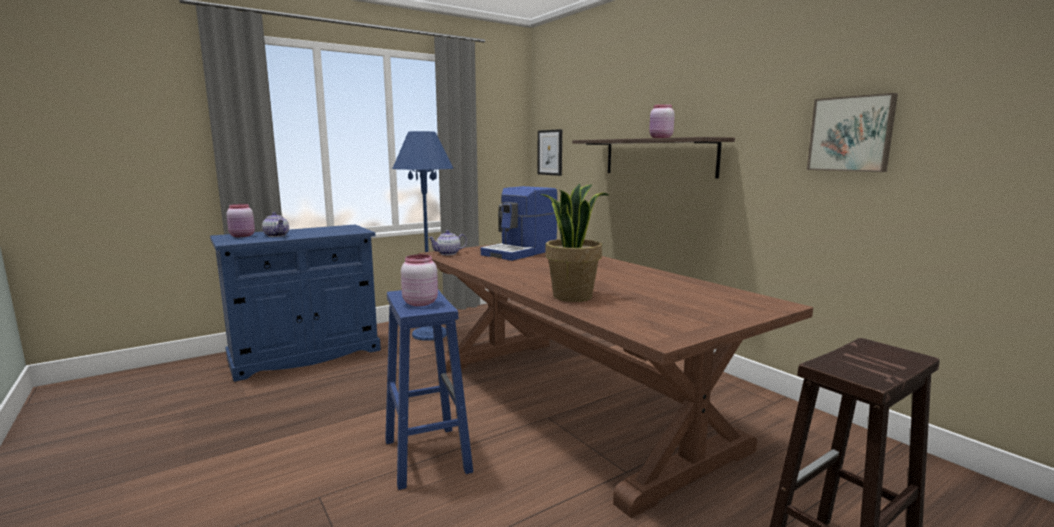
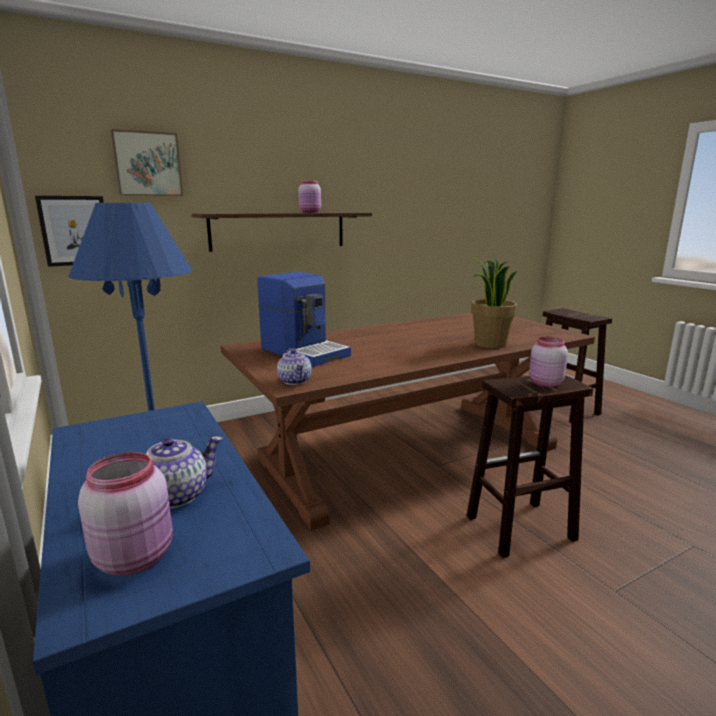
camera: 85 degrees left, 5 degrees up
blue stool [385,290,473,490] -> brown stool [466,375,593,558]
picture [807,93,898,172] -> picture moved to [111,129,183,196]

